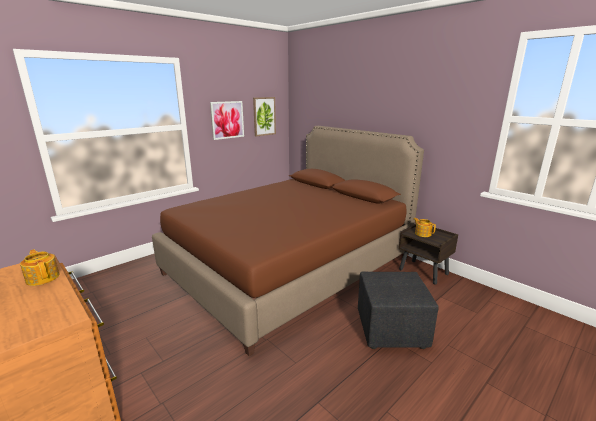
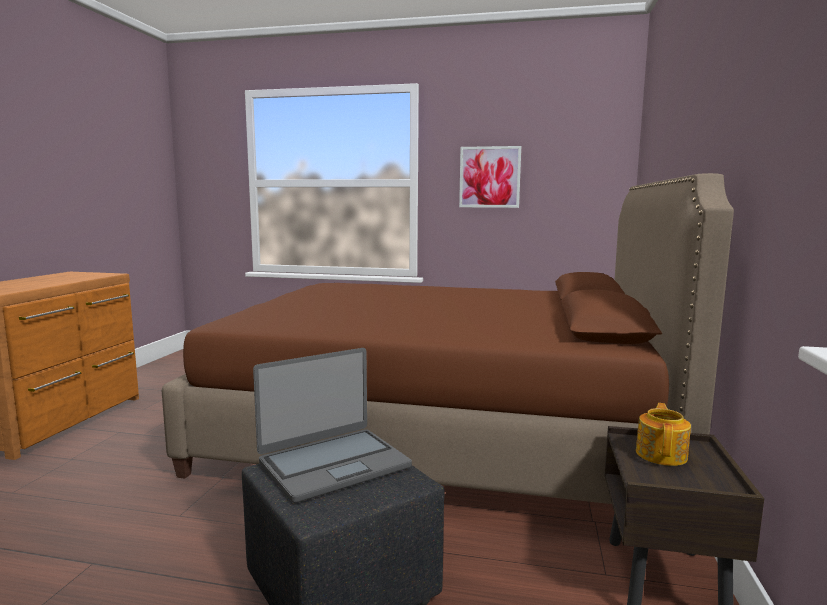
camera: 55 degrees right, 10 degrees down
teapot [20,249,59,286] -> none
picture [253,97,276,136] -> none
none -> laptop [253,348,412,503]

